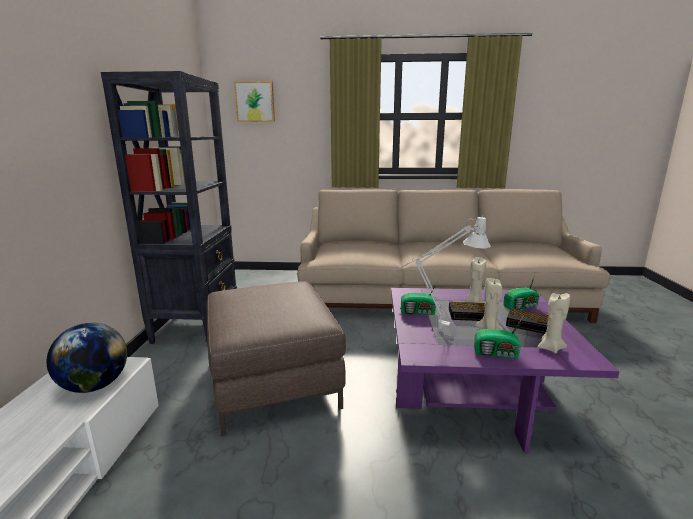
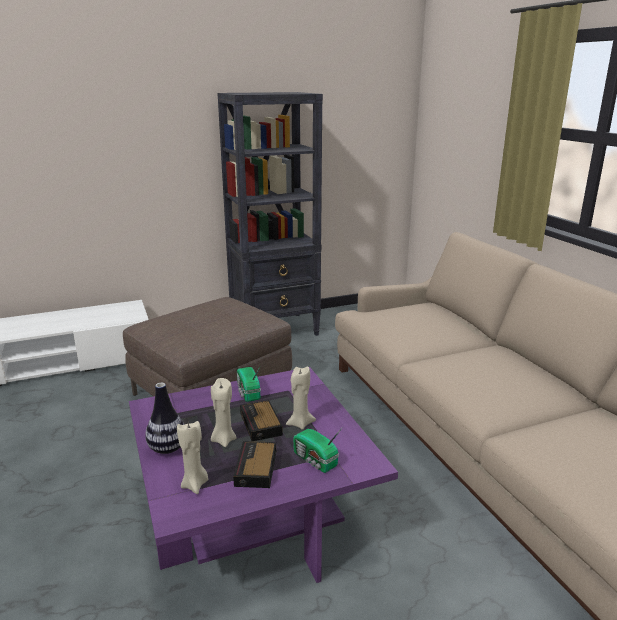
camera: 65 degrees right, 5 degrees up
globe [47,323,127,393] -> none
picture [234,81,275,122] -> none
grey table lamp [394,215,491,329] -> none
radio [474,314,525,359] -> vase [145,383,185,454]

